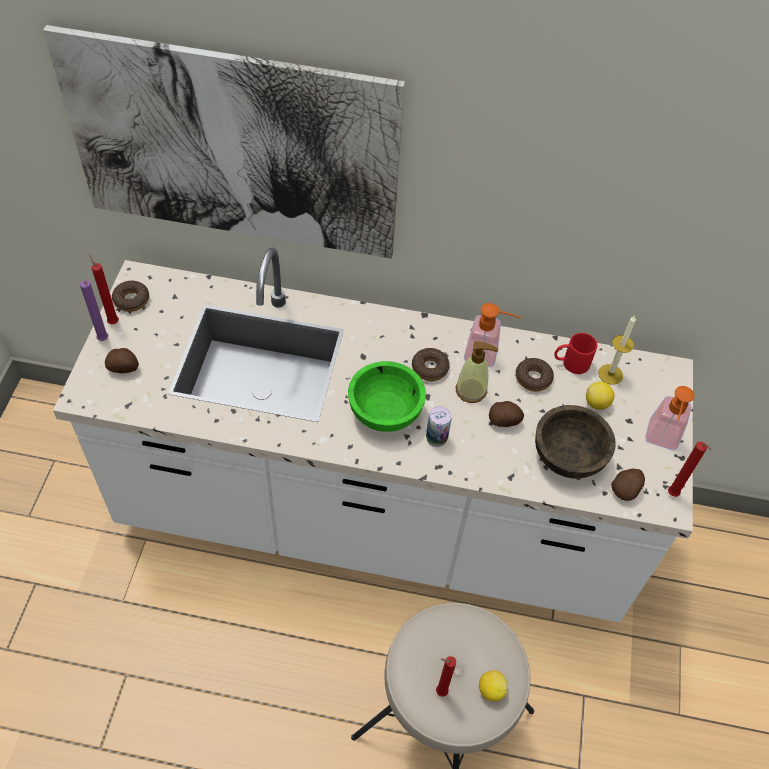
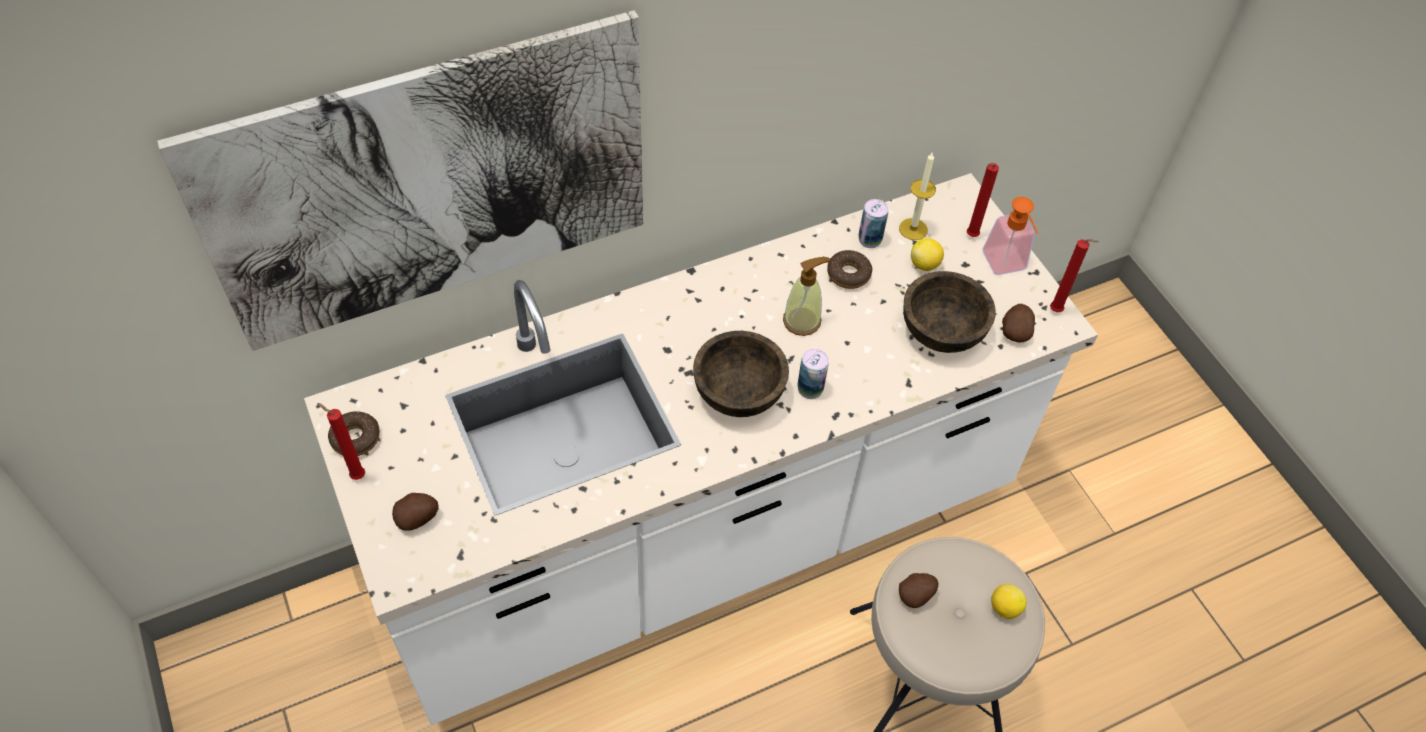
camera: 35 degrees left, 0 degrees up
purple candle [80,280,108,341] -> none
green bowl [348,361,426,432] -> brown bowl [693,331,789,417]
donut [412,348,450,381] -> none
red candle [436,656,456,697] -> red candle moved to [967,163,999,237]
soap dispenser [464,303,521,367] -> none
potato [489,401,524,427] -> potato moved to [899,573,938,608]
red mug [554,333,597,374] -> can [858,199,889,248]

